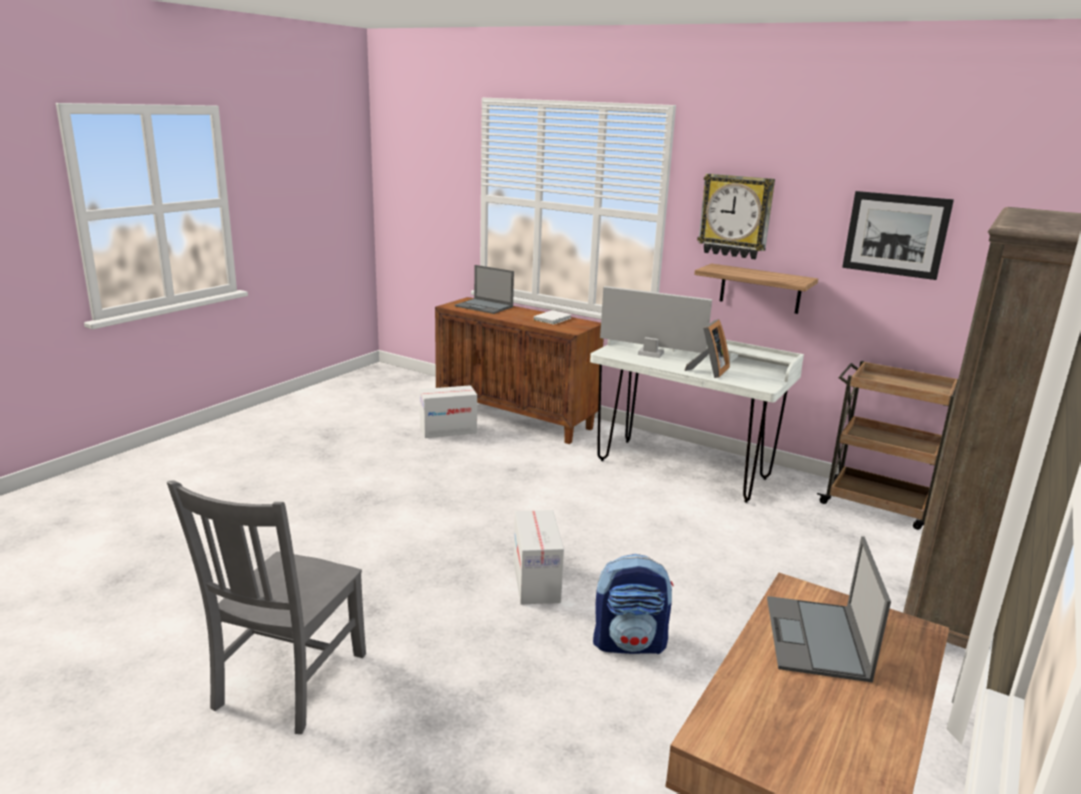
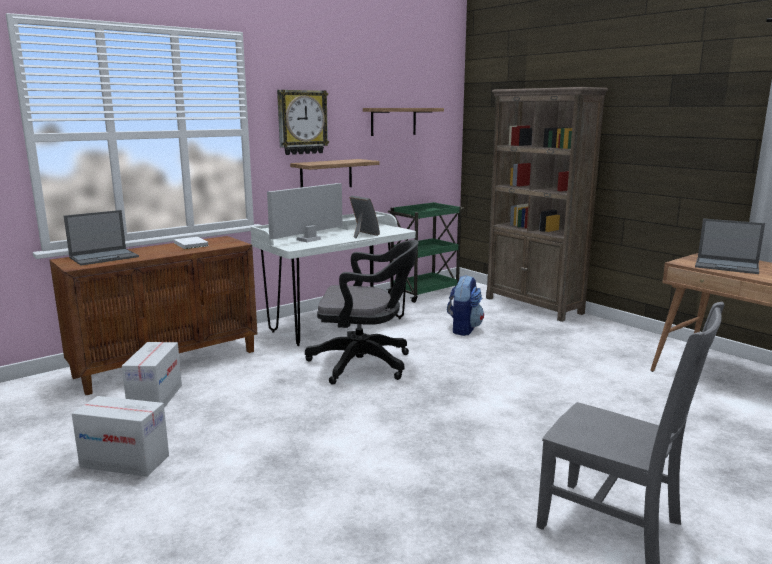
camera: 70 degrees left, 5 degrees down
cardboard box [513,510,564,605] -> cardboard box moved to [72,396,169,477]
backpack [593,554,673,654] -> backpack moved to [447,275,484,336]
brown cart [817,361,958,530] -> green cart [386,202,464,303]
picture [842,191,954,280] -> shelf [363,108,444,136]
none -> black office chair [305,240,419,384]

